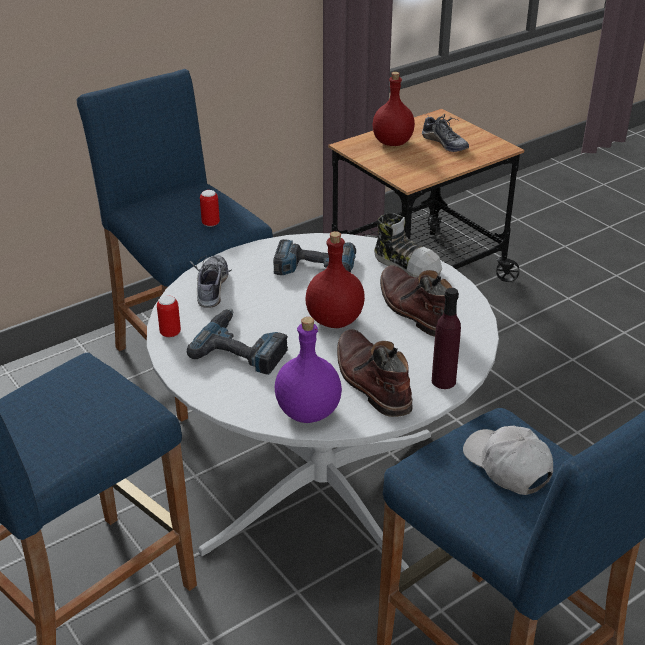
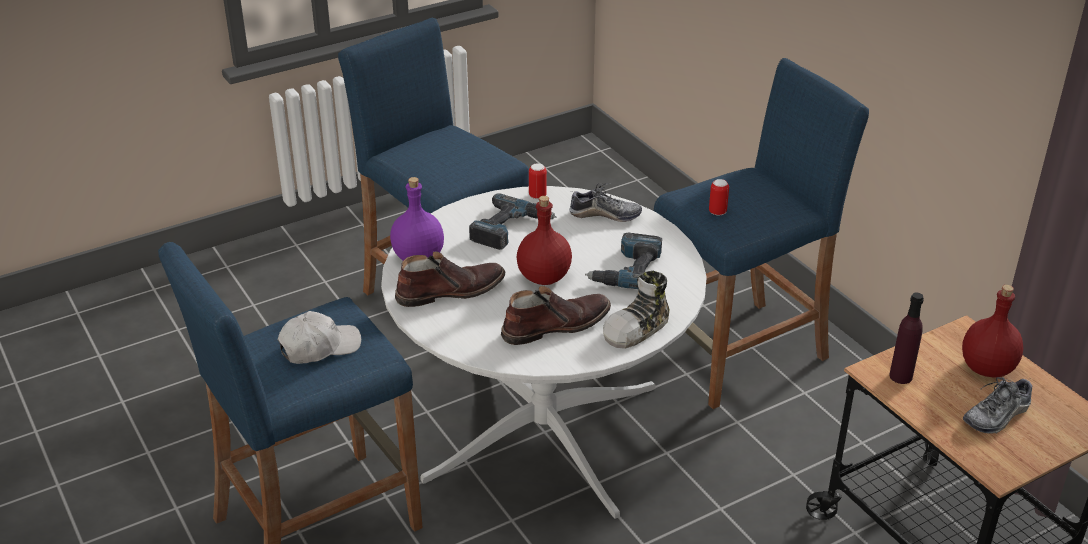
camera: 95 degrees right, 0 degrees up
purple bottle [432,288,461,389] -> purple bottle moved to [889,293,924,384]

